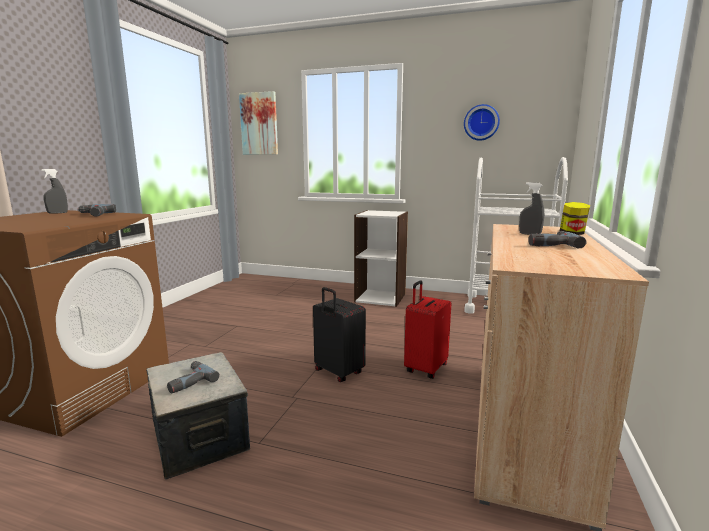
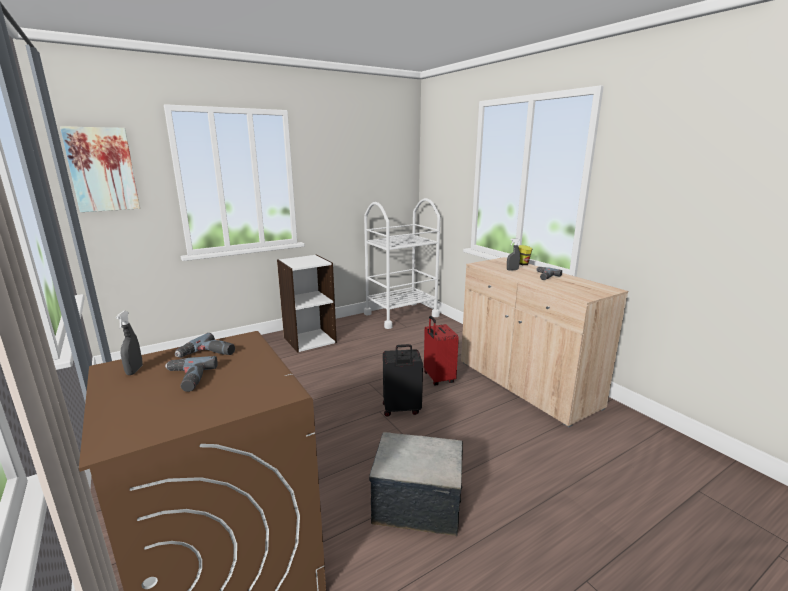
camera: 50 degrees left, 5 degrees up
power drill [167,361,220,393] -> power drill moved to [165,356,218,392]
wall clock [464,104,500,141] -> none

